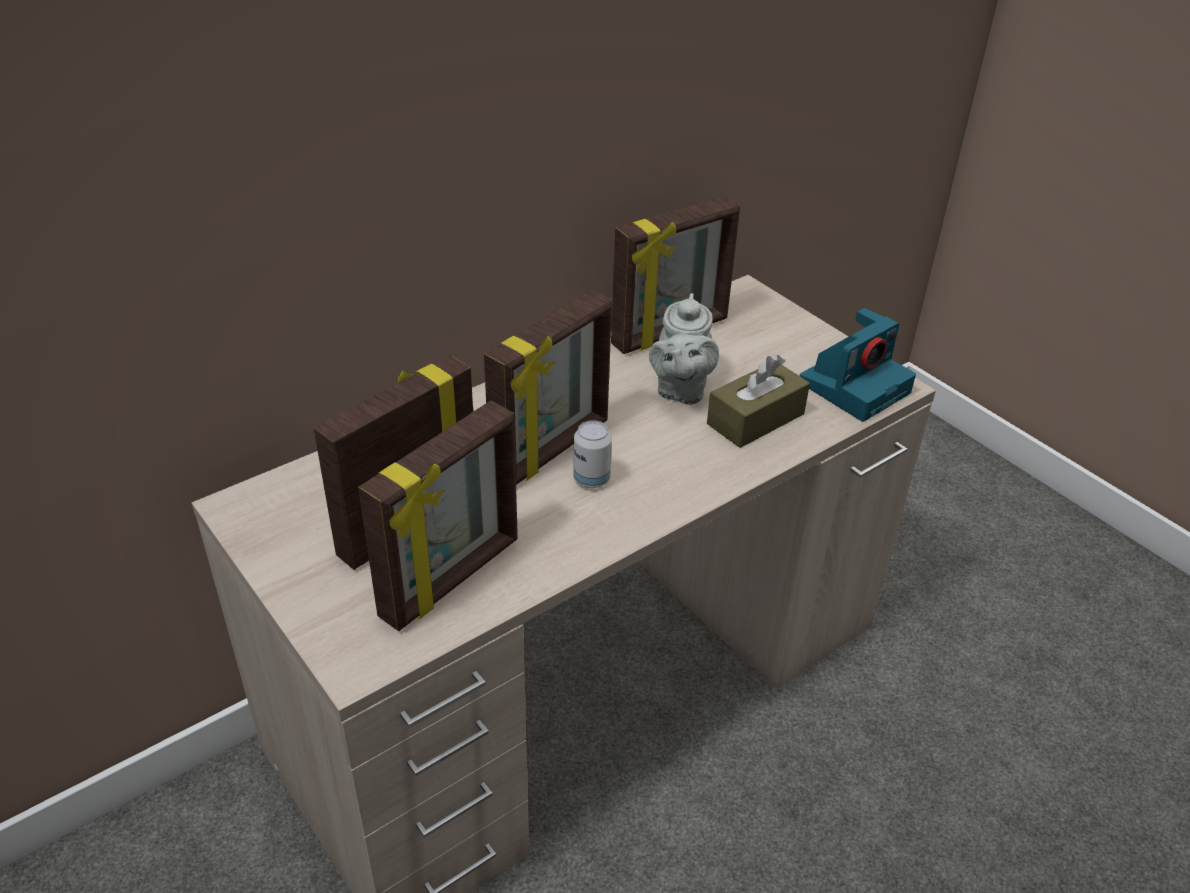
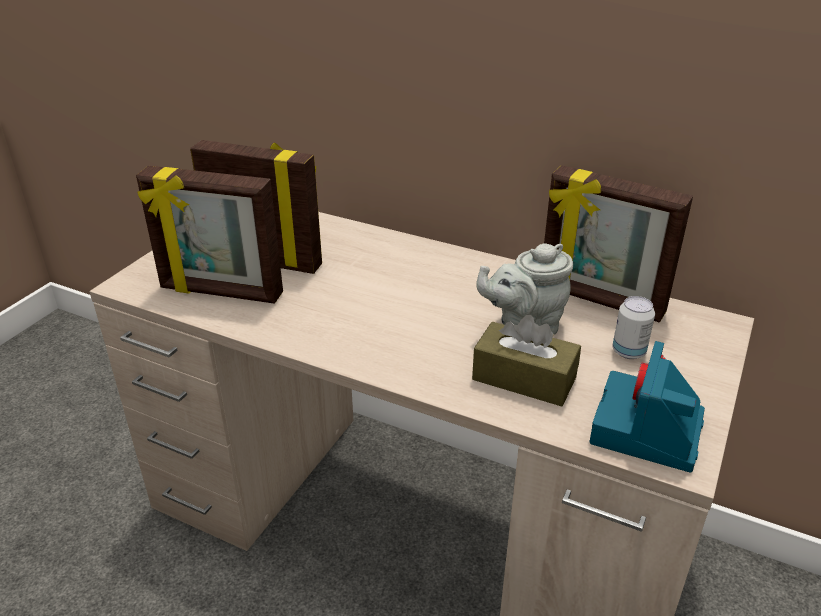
camera: 65 degrees right, 5 degrees down
picture frame [484,290,612,485] -> none
can [573,420,612,488] -> can moved to [612,296,655,359]
camera [800,308,916,422] -> camera turned 90 degrees clockwise [589,341,705,472]

